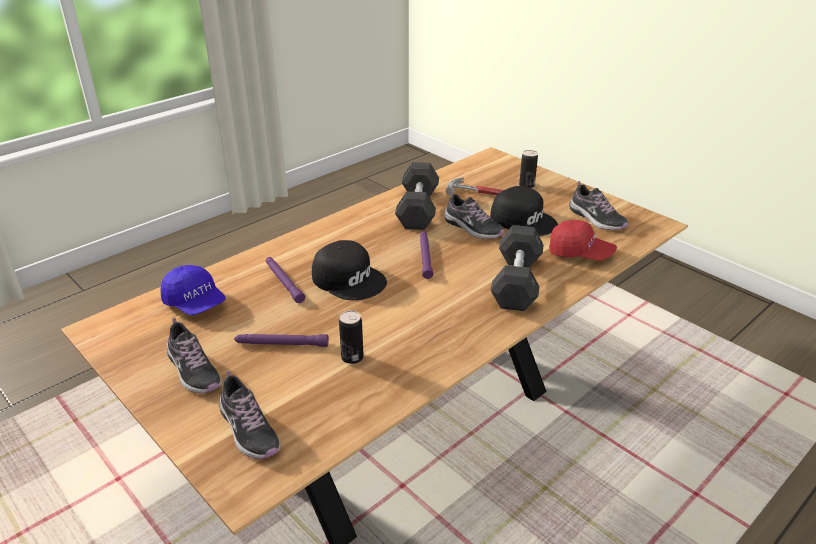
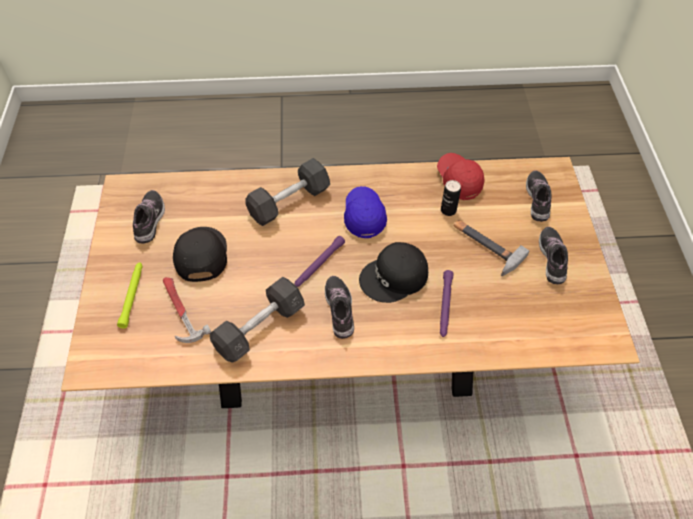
camera: 140 degrees left, 20 degrees up
blue cap [161,265,226,315] -> blue cap moved to [344,186,387,238]
purple flashlight [234,334,329,347] -> hammer [454,220,529,276]
black cap [312,240,387,300] -> black cap turned 105 degrees counterclockwise [359,242,428,303]
shoe [444,191,505,239] -> shoe moved to [325,276,354,339]
can [519,150,538,188] -> green flashlight [117,262,143,329]
red cap [549,220,617,261] -> red cap moved to [437,153,484,200]

